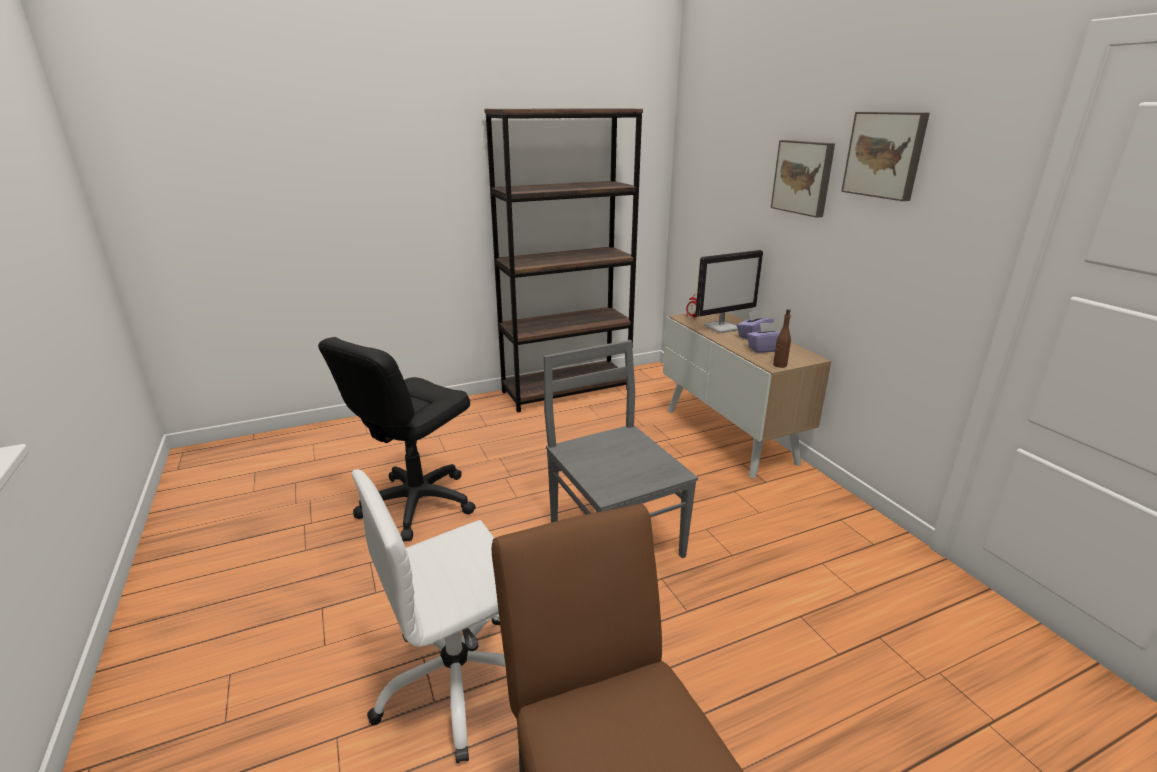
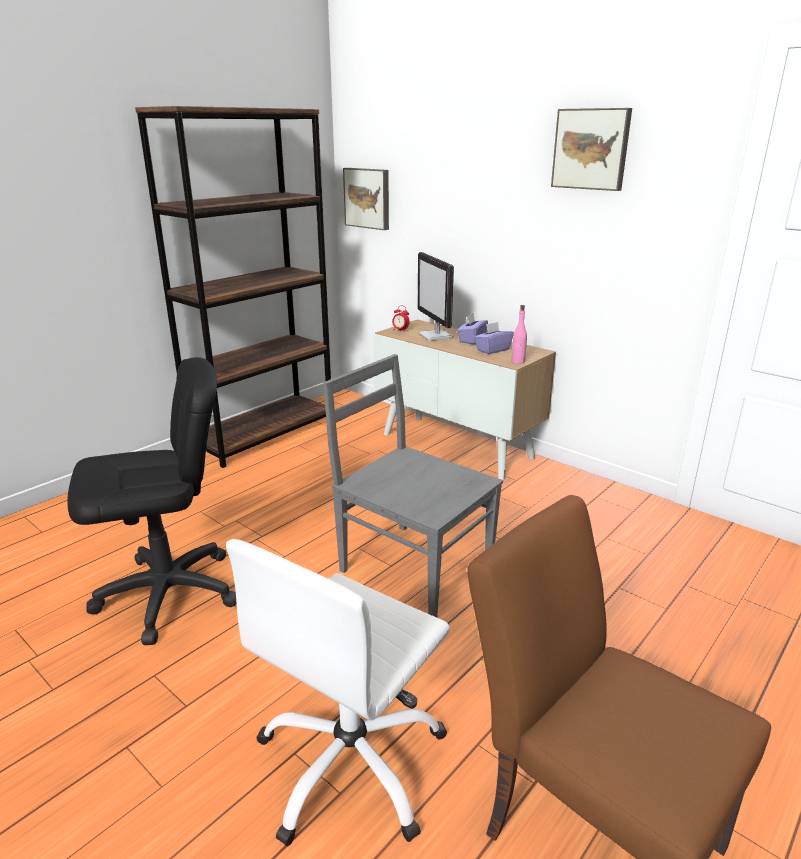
camera: 25 degrees left, 0 degrees up
black office chair [318,337,476,541] -> black office chair turned 120 degrees counterclockwise [67,357,237,645]
monitor [695,250,763,333] -> monitor turned 120 degrees clockwise [417,252,454,341]
picture [771,140,835,218] -> picture moved to [343,168,389,230]
brown bottle [773,309,791,368] -> pink bottle [512,305,527,364]

